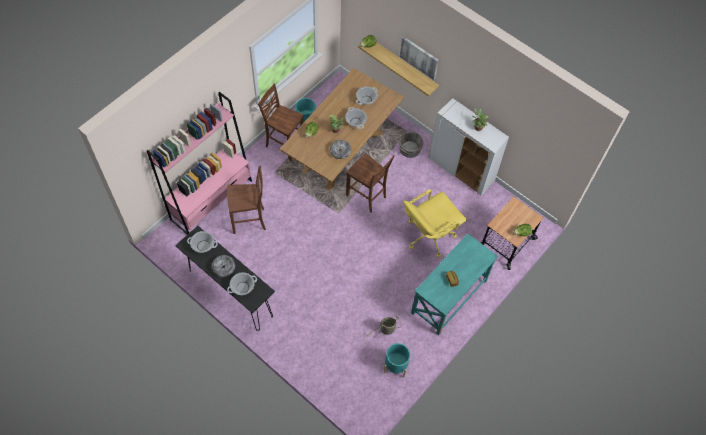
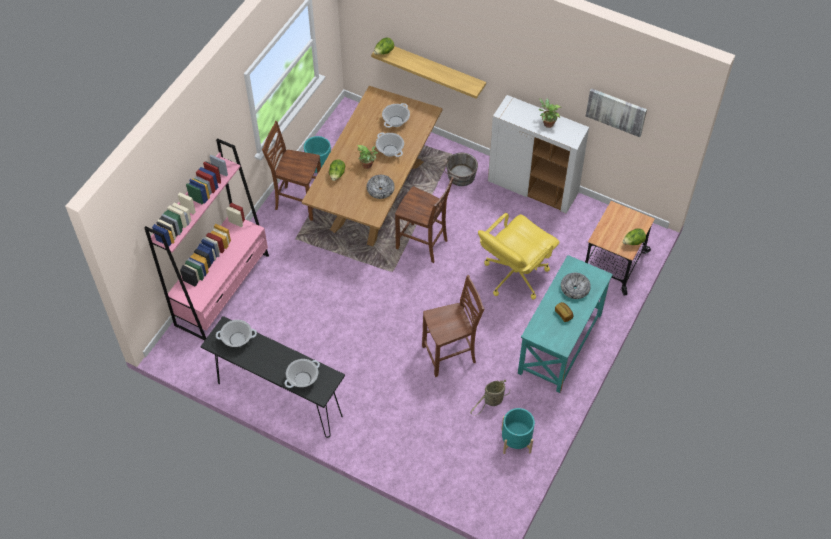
camera: 10 degrees left, 5 degrees down
bowl [212,255,235,277] -> bowl moved to [561,273,591,299]
brown chair [227,165,266,234] -> brown chair moved to [422,275,484,377]
picture [400,36,439,80] -> picture moved to [586,88,647,137]

